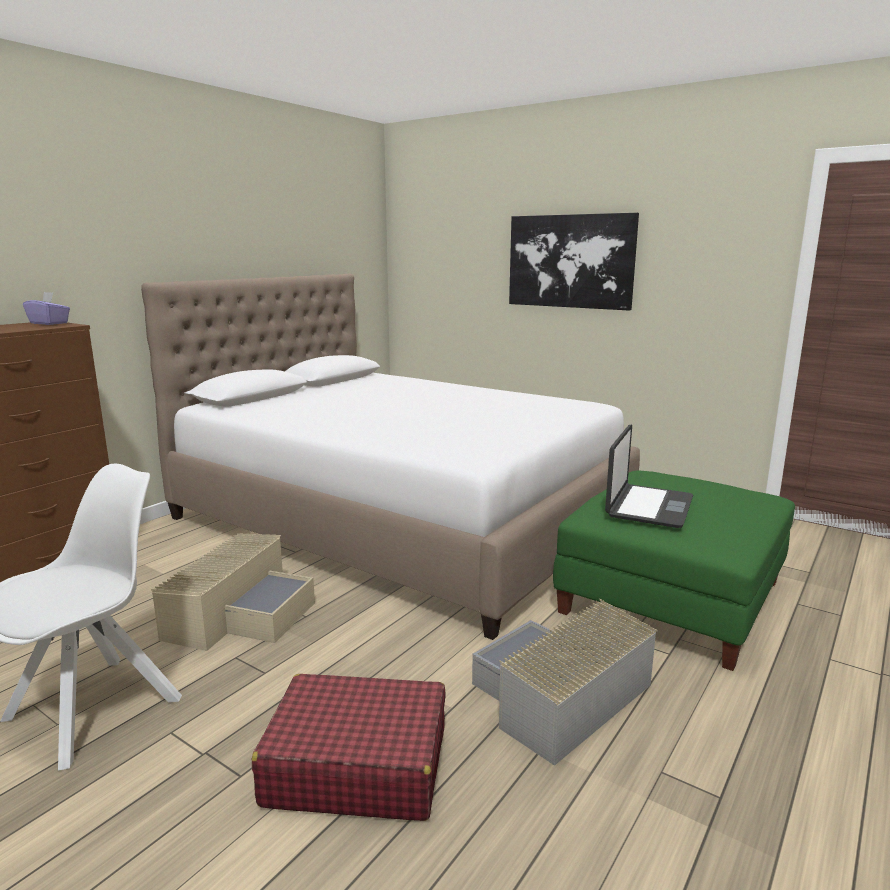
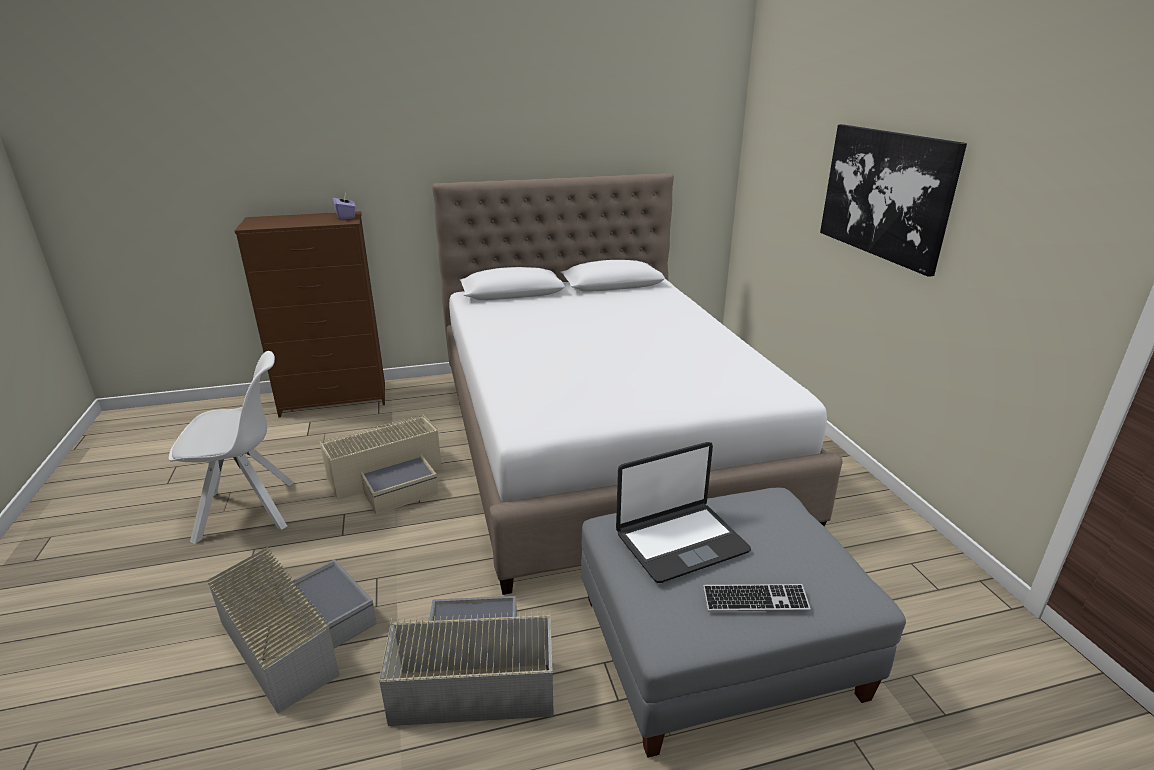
camera: 40 degrees right, 10 degrees up
red suitcase [252,674,446,821] -> grey storage box [206,547,377,714]
green ottoman [553,471,795,671] -> grey ottoman [581,487,906,758]
none -> keyboard [703,584,811,612]

